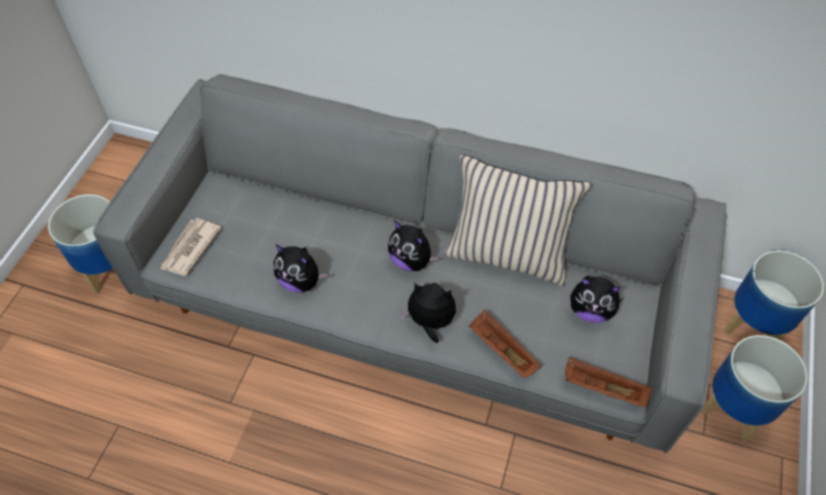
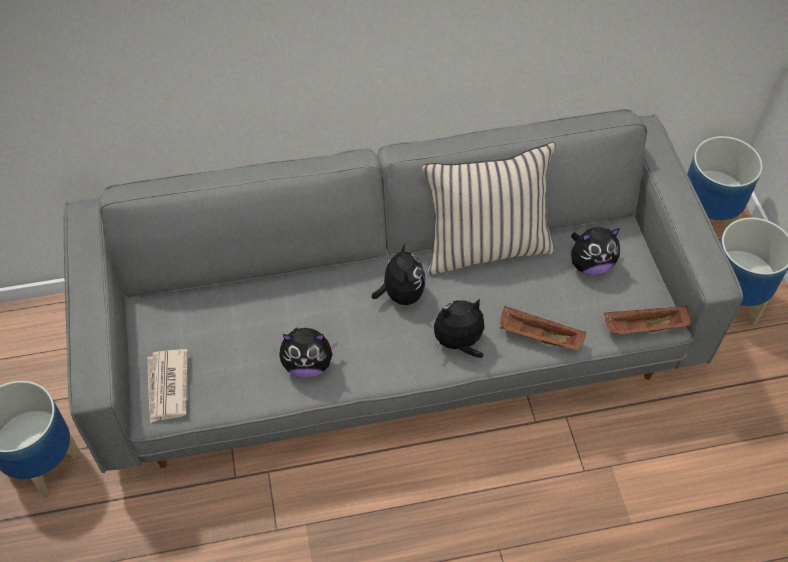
camera: 30 degrees left, 0 degrees up
plush toy [388,221,439,272] -> plush toy turned 105 degrees counterclockwise [372,243,426,305]

